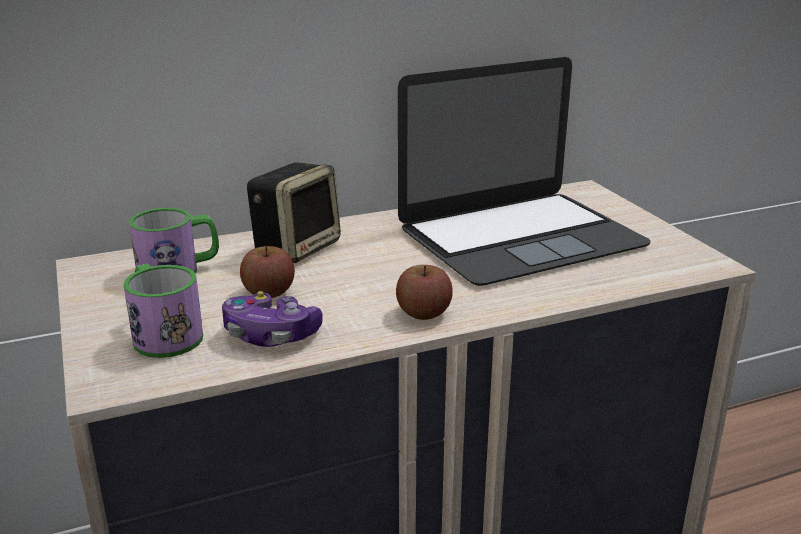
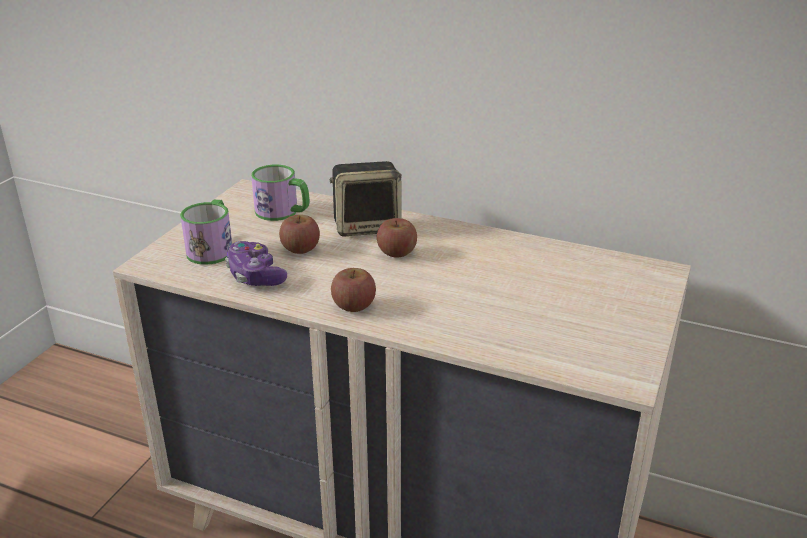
camera: 45 degrees right, 5 degrees up
laptop [398,57,651,286] -> none
none -> apple [377,218,417,258]

